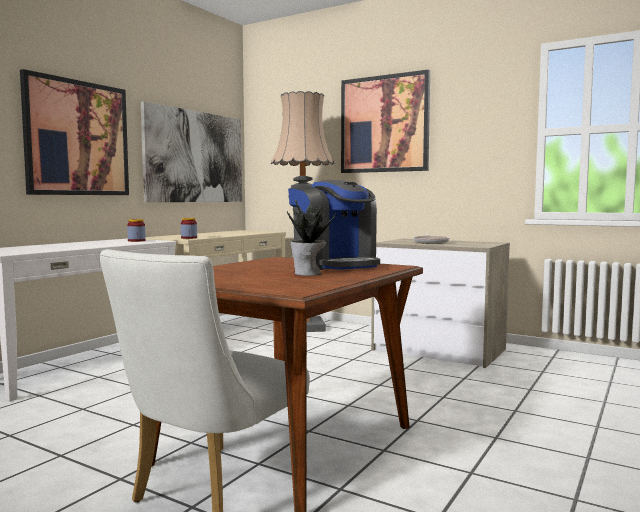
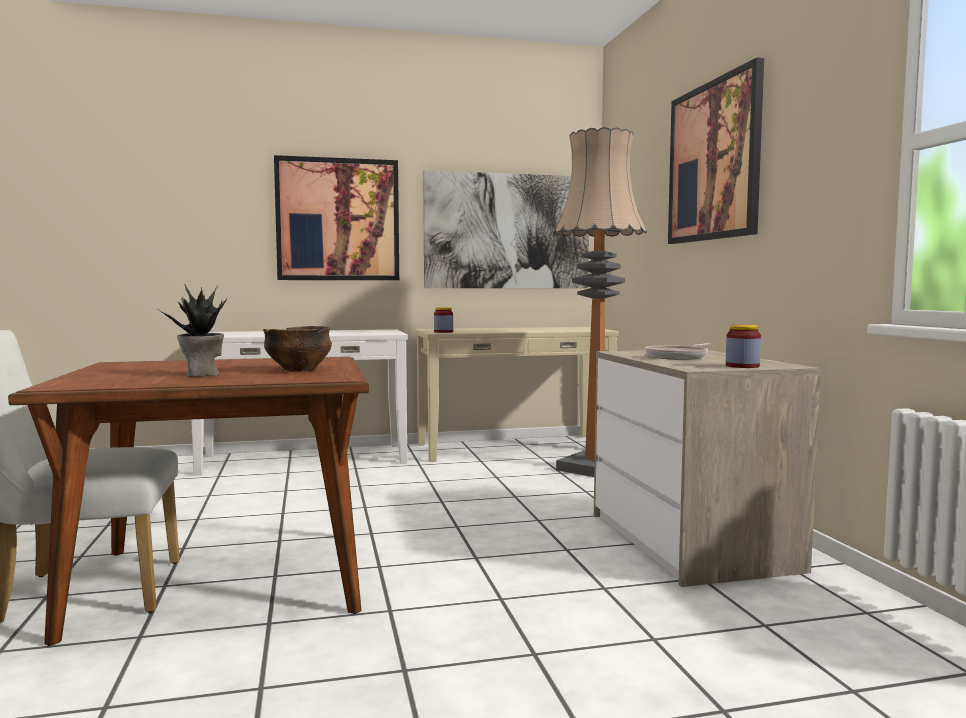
camera: 45 degrees right, 0 degrees up
jar [127,219,145,242] -> jar moved to [726,325,761,368]
coffee machine [288,180,380,270] -> bowl [263,326,332,372]

